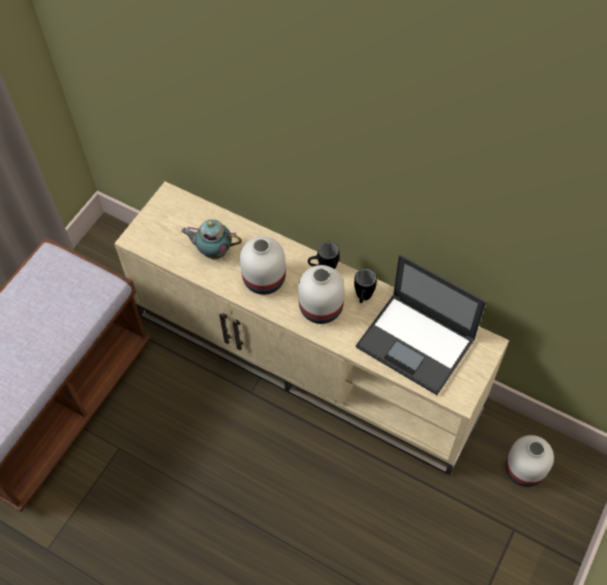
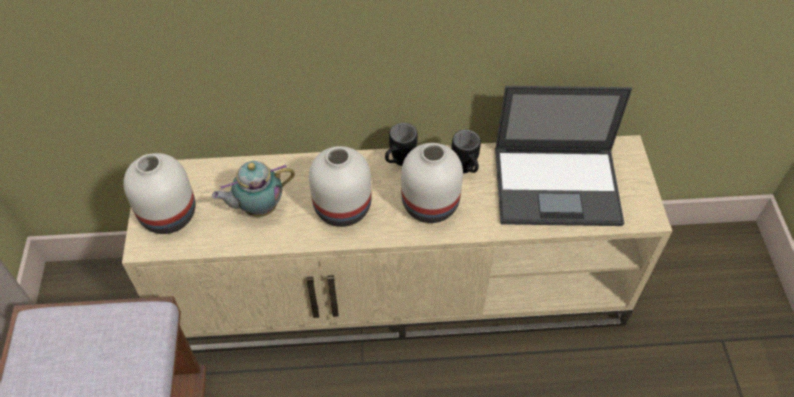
camera: 35 degrees left, 5 degrees down
white vase [506,435,554,487] -> white vase moved to [123,153,196,234]

